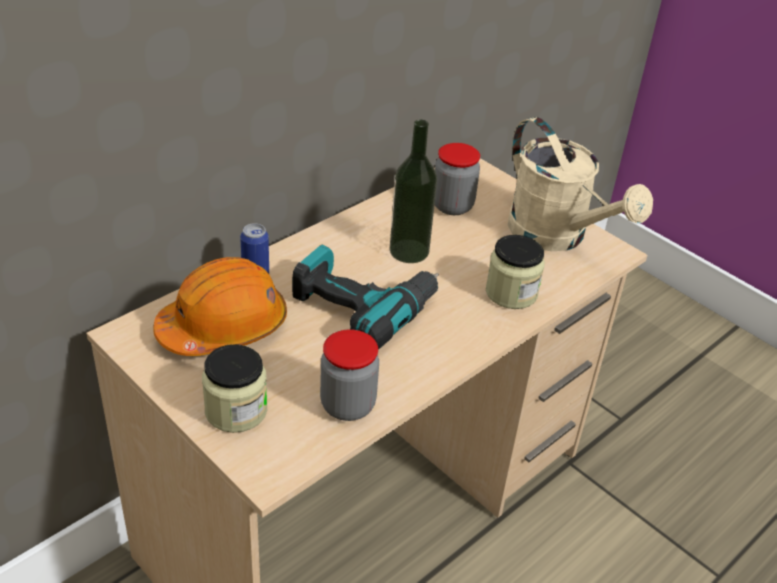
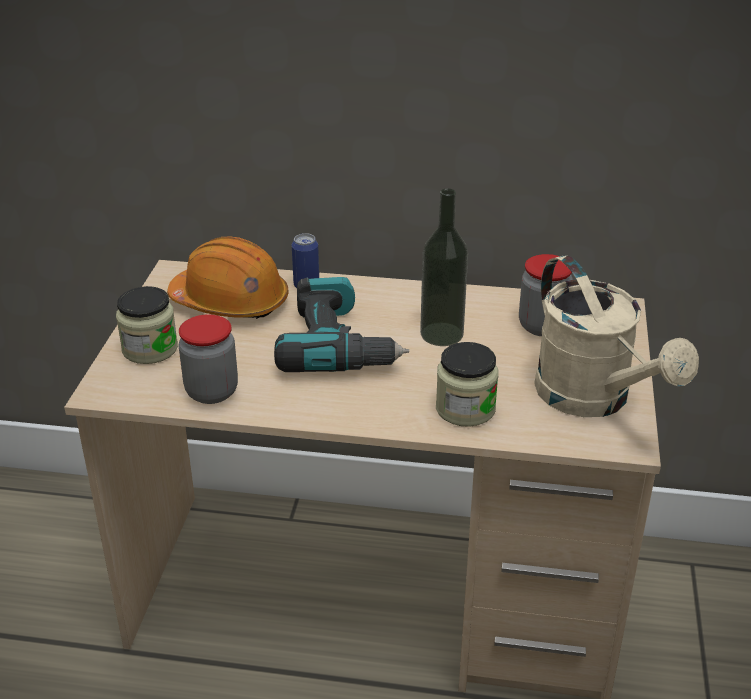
camera: 55 degrees right, 5 degrees down
beige watering can [508,117,653,251] -> beige watering can turned 45 degrees counterclockwise [534,255,699,417]

